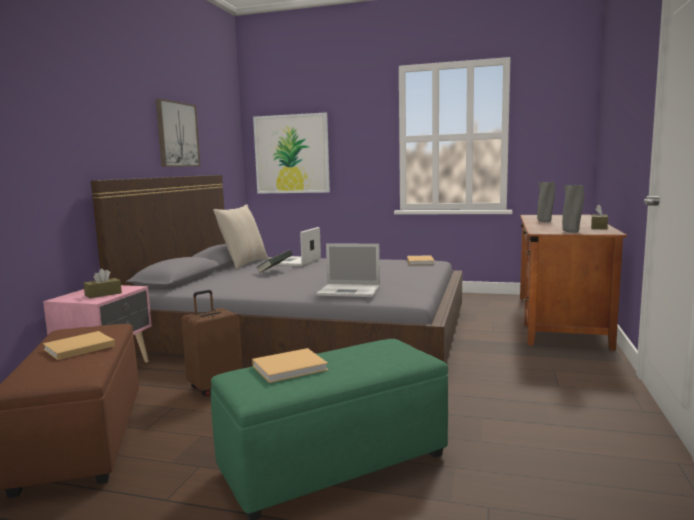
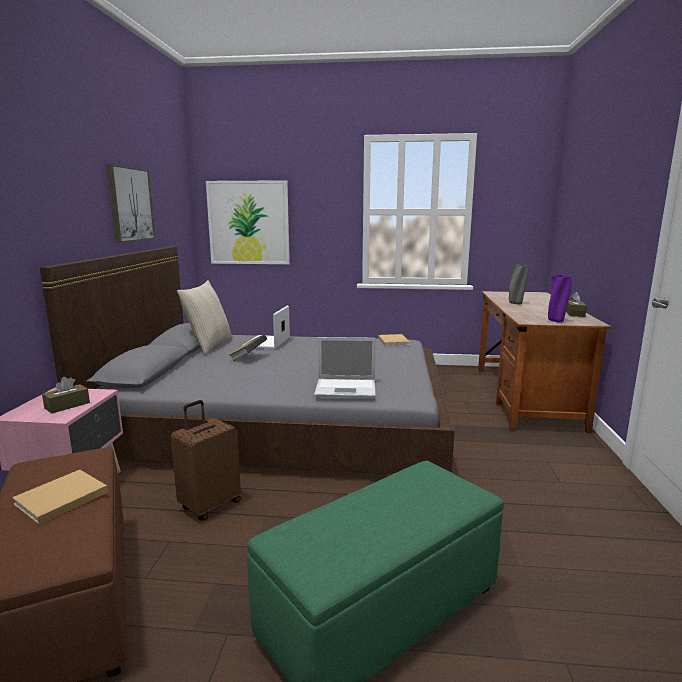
camera: 10 degrees left, 5 degrees up
beige book [252,348,328,383] -> none
grey vase [562,185,584,233] -> purple vase [548,275,572,323]

